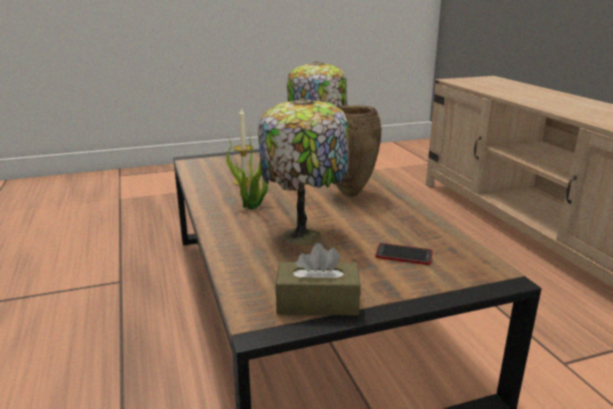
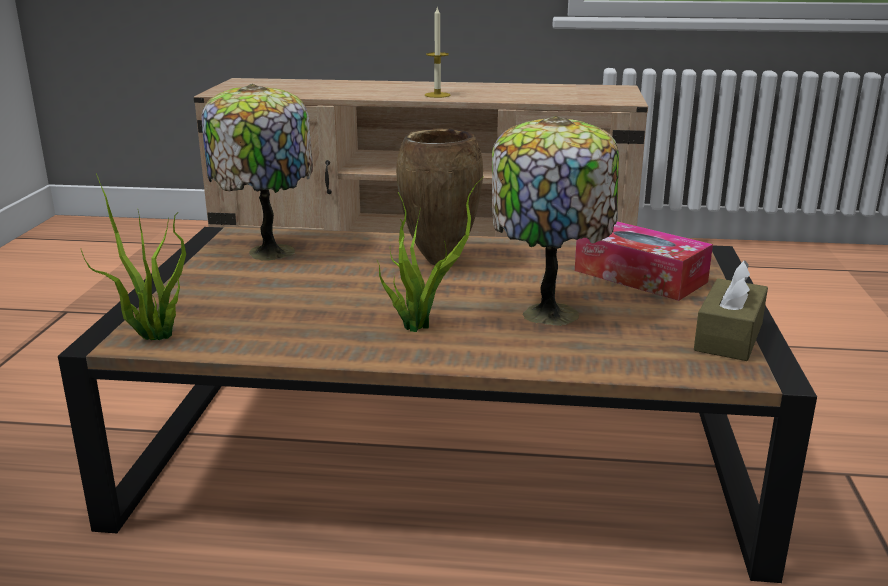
camera: 65 degrees left, 0 degrees up
candle [233,107,253,186] -> candle moved to [425,6,451,98]
phone [375,243,433,265] -> tissue box [575,221,713,301]
none -> potted plant [81,173,186,340]

